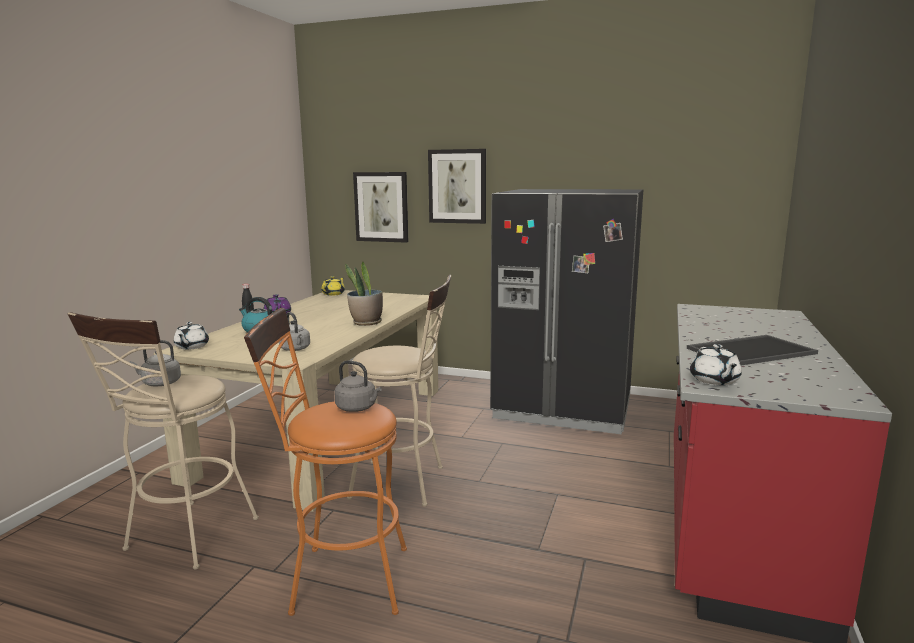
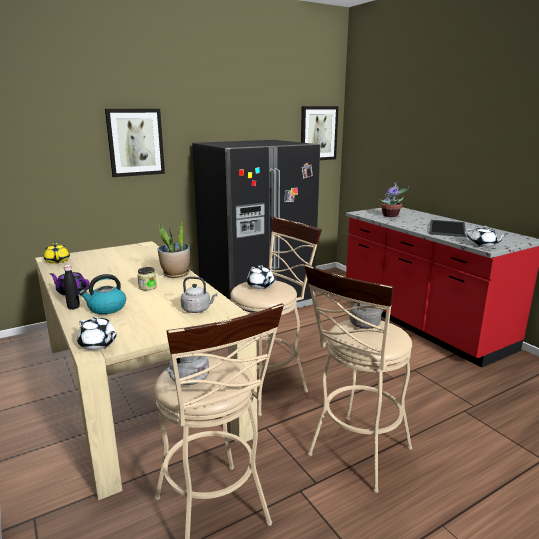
camera: 50 degrees left, 5 degrees up
orange stool [244,308,407,616] -> beige stool [304,264,412,493]
picture [353,172,408,243] -> picture moved to [301,106,339,160]
none -> jar [137,267,157,290]
none -> white teapot [247,265,274,289]
none -> potted plant [379,182,409,217]

